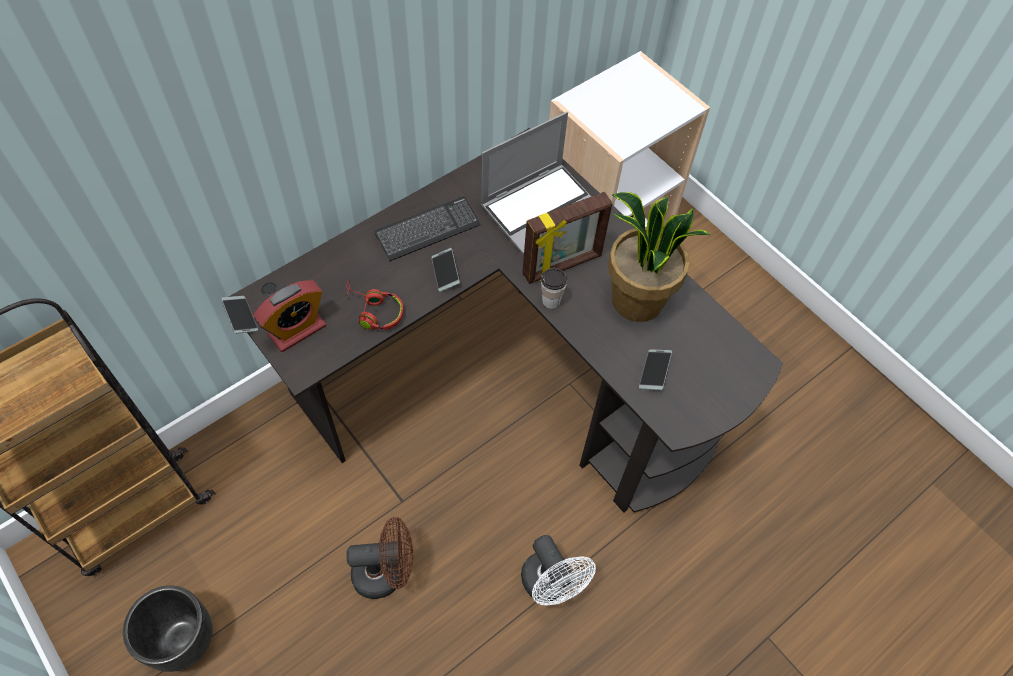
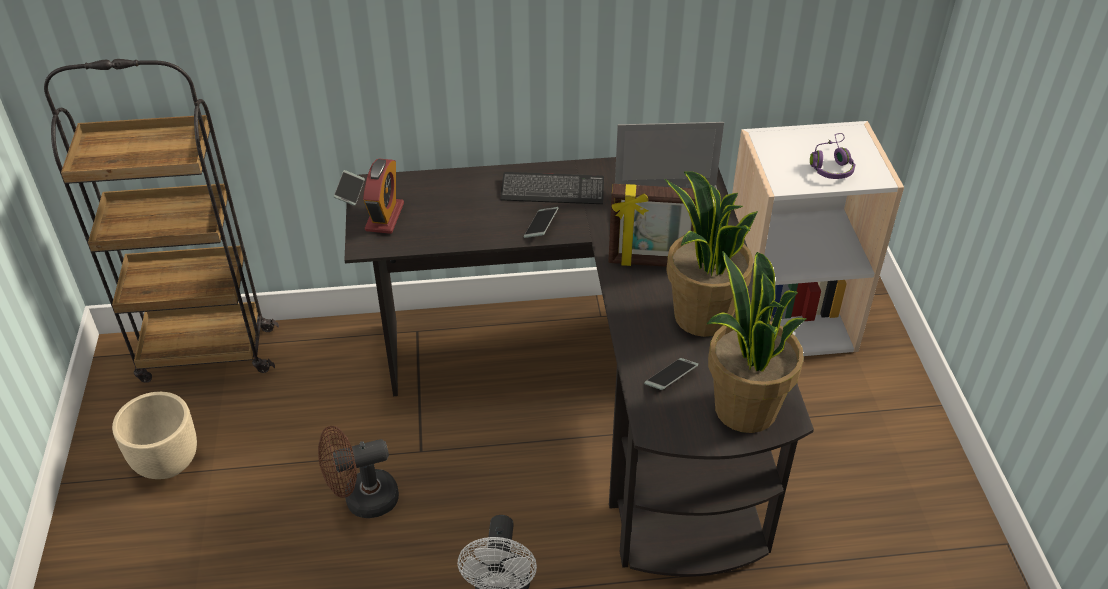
camera: 35 degrees right, 15 degrees down
black planter [123,585,213,672] -> beige planter [112,392,197,479]
alarm clock [253,280,326,352] -> alarm clock turned 75 degrees counterclockwise [363,159,404,234]
red headphones [345,281,404,330] -> none
brown fan [346,517,413,599] -> brown fan turned 135 degrees clockwise [318,426,399,518]
cup [541,268,567,309] -> none
none -> potted plant [707,251,806,433]
none -> purple headphones [810,133,856,179]

